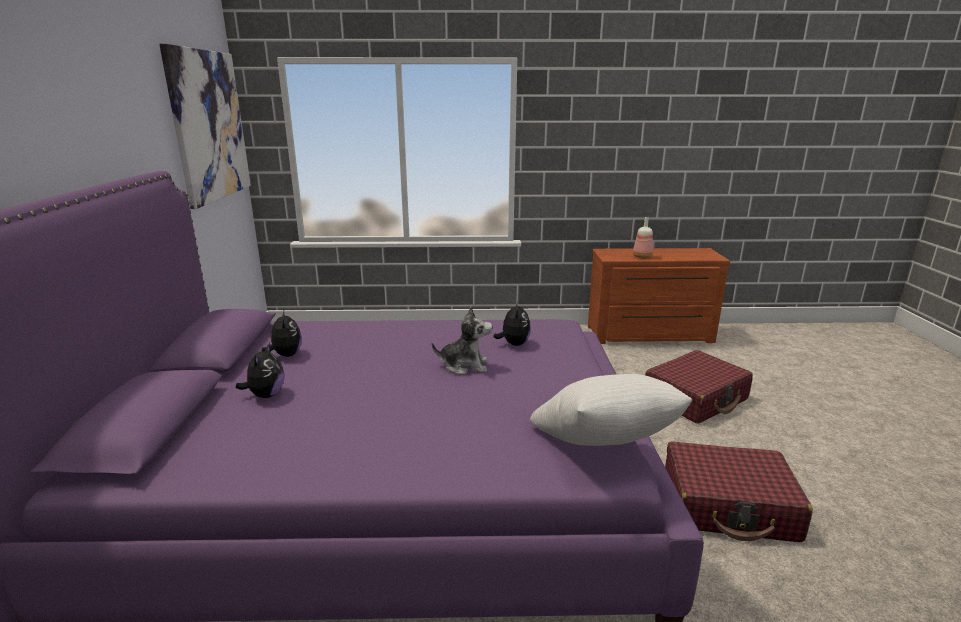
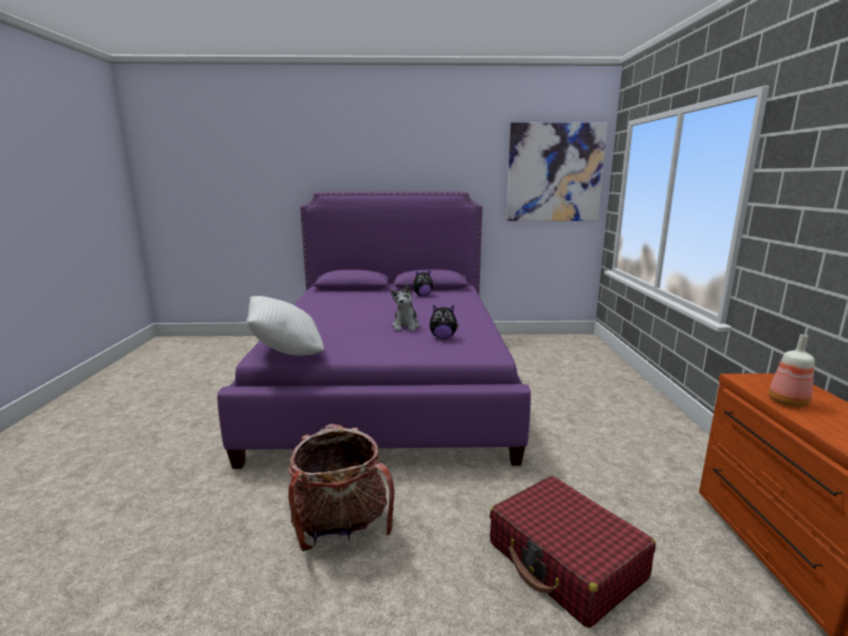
camera: 90 degrees right, 5 degrees down
plush toy [235,343,284,398] -> none
red suitcase [665,441,813,542] -> backpack [288,424,395,551]

